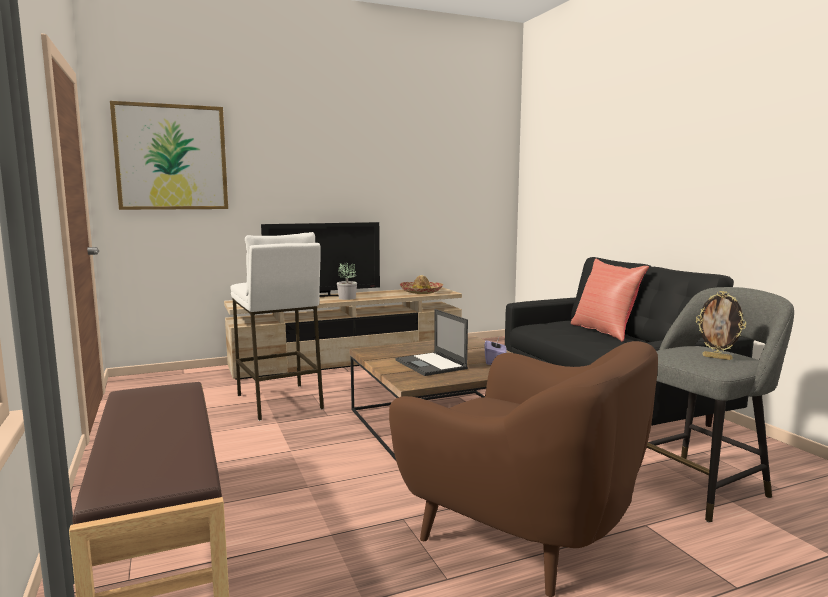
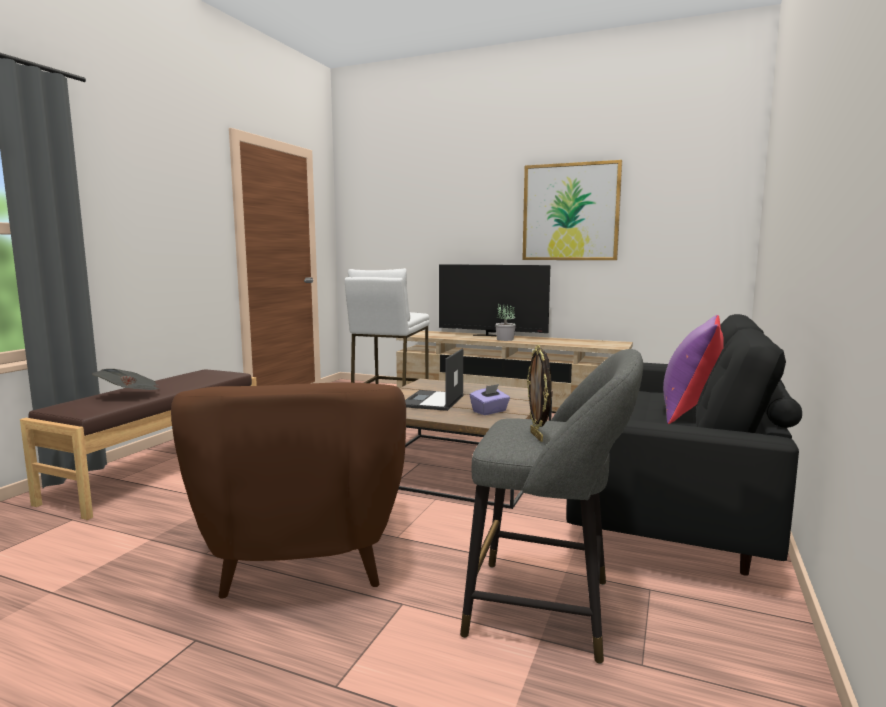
camera: 45 degrees right, 0 degrees up
picture [110,101,228,210] -> picture moved to [522,160,622,260]
hat [400,275,443,294] -> none
red pillow [571,259,649,342] -> purple pillow [663,315,724,424]
none -> newspaper [92,369,160,390]

